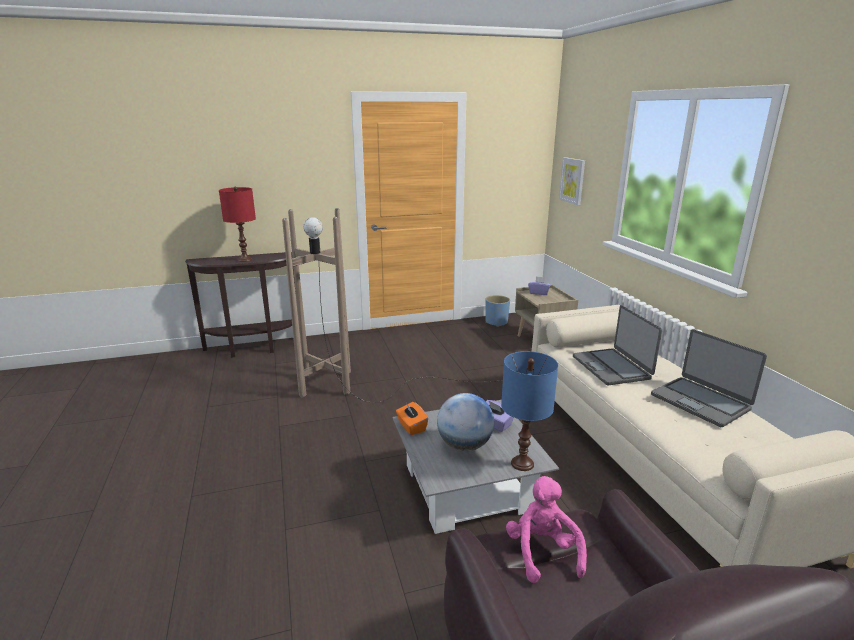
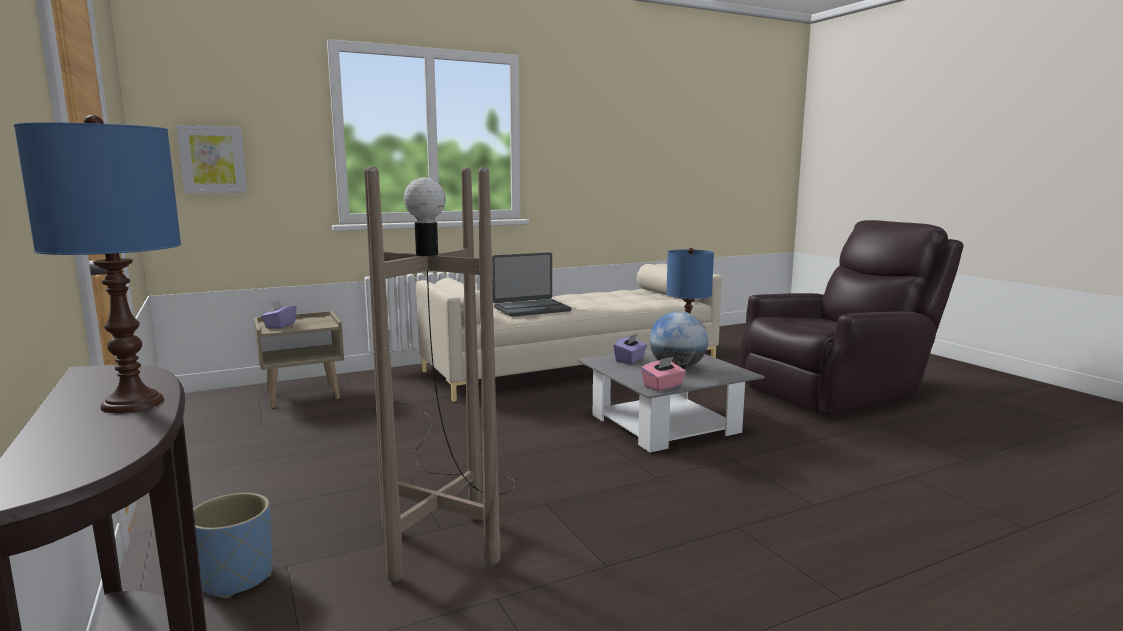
camera: 100 degrees left, 10 degrees down
red table lamp [219,186,256,262] -> blue table lamp [14,115,181,413]
orange tissue box [396,402,428,435] -> pink tissue box [641,357,686,391]
blue planter [485,295,510,327] -> blue planter moved to [193,493,272,598]
pink plush toy [506,476,587,583] -> none
laptop [651,329,767,427] -> none

